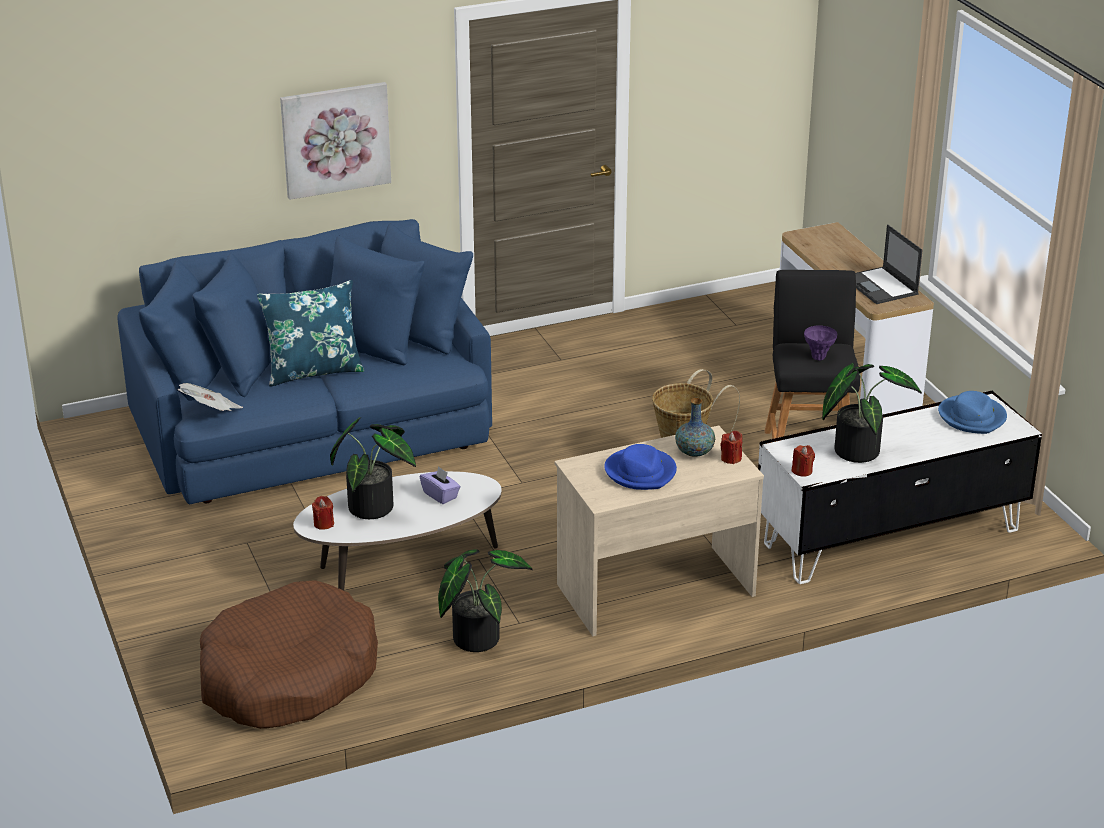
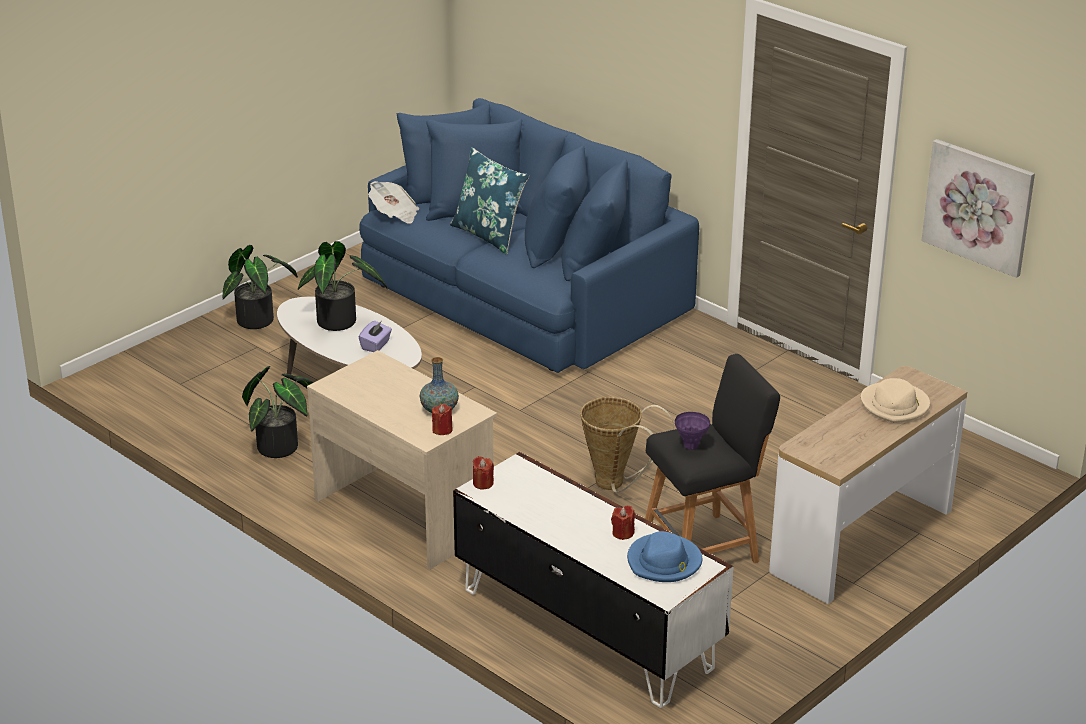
camera: 65 degrees right, 0 degrees up
brown dog bed [200,580,378,729] -> none
picture [280,82,391,200] -> picture moved to [922,139,1035,278]
red candle [312,496,334,530] -> red candle moved to [611,505,635,540]
blue hat [604,444,677,490] -> none
potted plant [822,363,922,463] -> potted plant moved to [222,245,298,329]
laptop [855,224,923,304] -> none
none -> beige hat [861,378,930,423]

